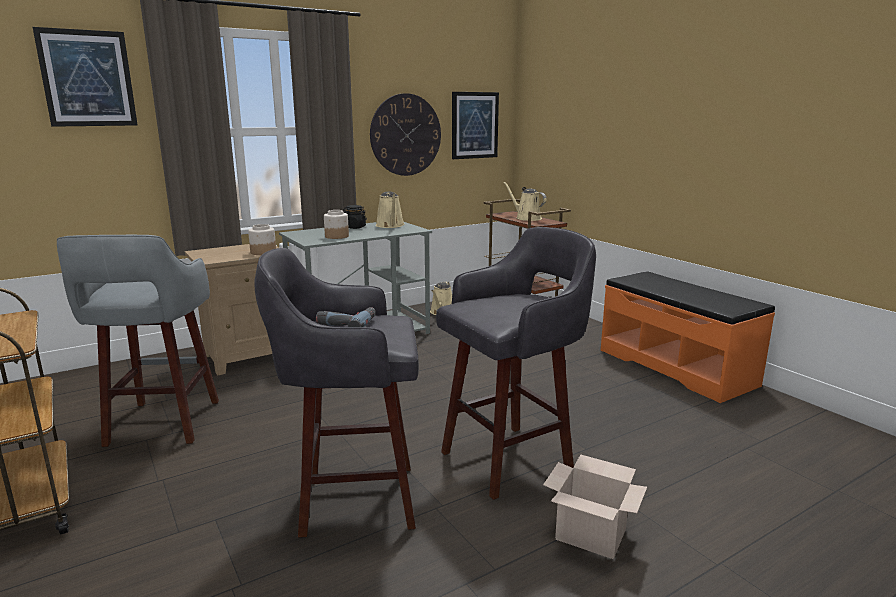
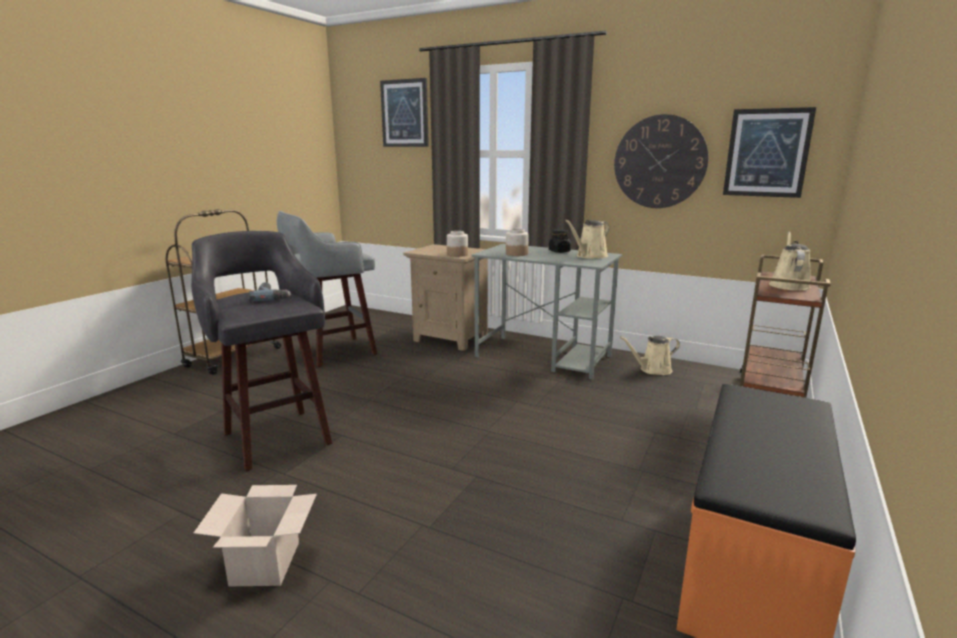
camera: 60 degrees right, 0 degrees up
grey stool [436,227,596,500] -> none

